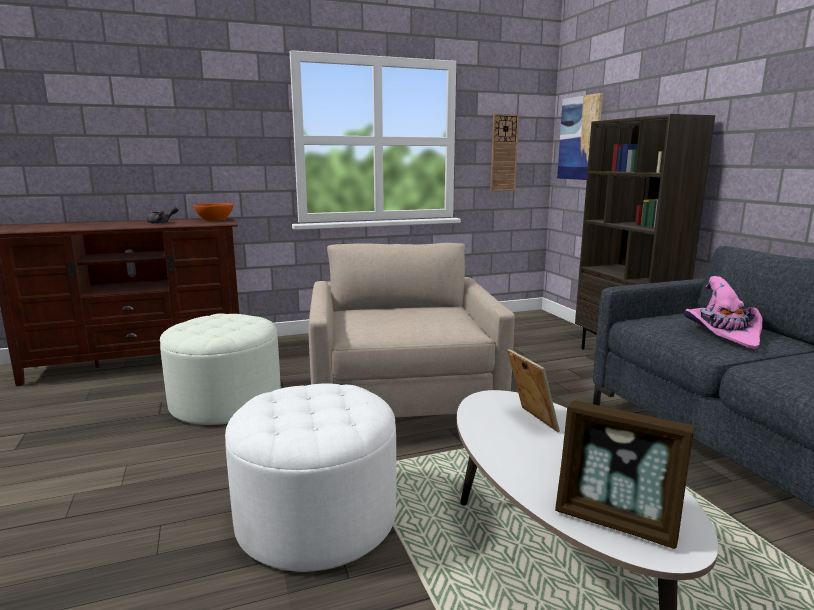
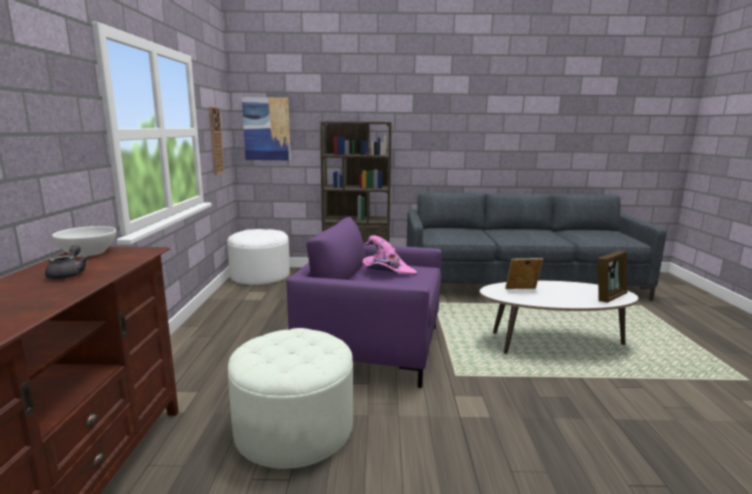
camera: 70 degrees left, 0 degrees up
orange bowl [193,203,233,221] -> white bowl [52,226,116,257]
white ottoman [225,383,396,572] -> white ottoman moved to [227,229,290,285]
beige armchair [309,243,515,417] -> purple armchair [286,217,442,388]
pink hat [684,276,762,349] -> pink hat moved to [363,235,417,275]

